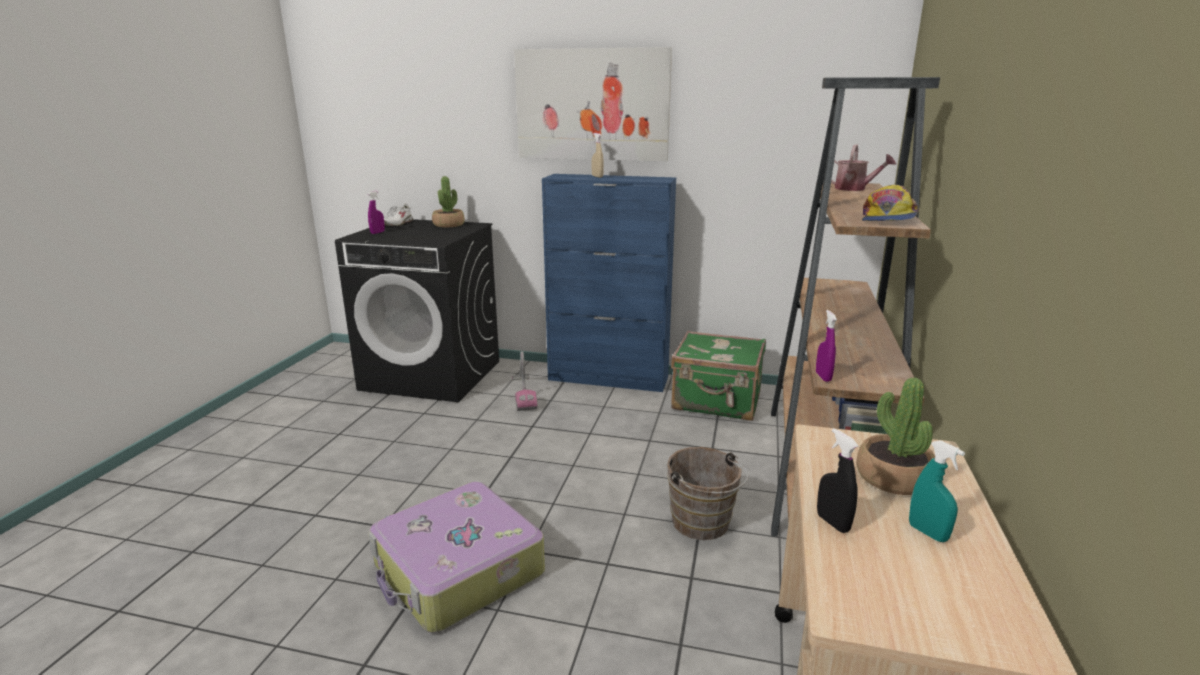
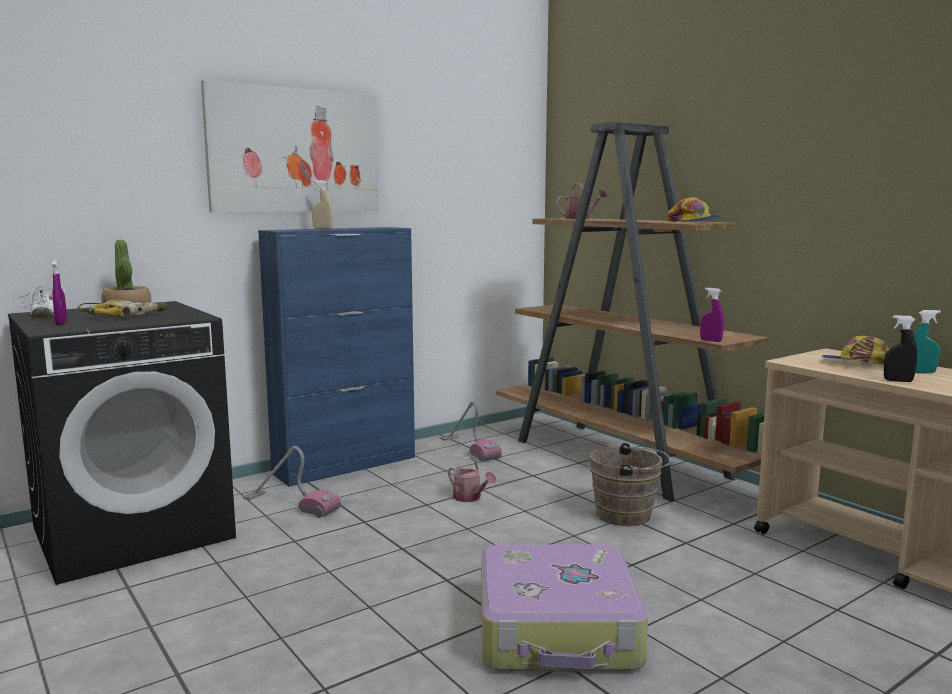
camera: 50 degrees left, 10 degrees down
green suitcase [671,331,766,421] -> vacuum cleaner [440,401,502,461]
potted plant [856,377,935,495] -> cap [822,336,889,364]
none -> power drill [78,300,168,318]
none -> watering can [448,457,496,502]

